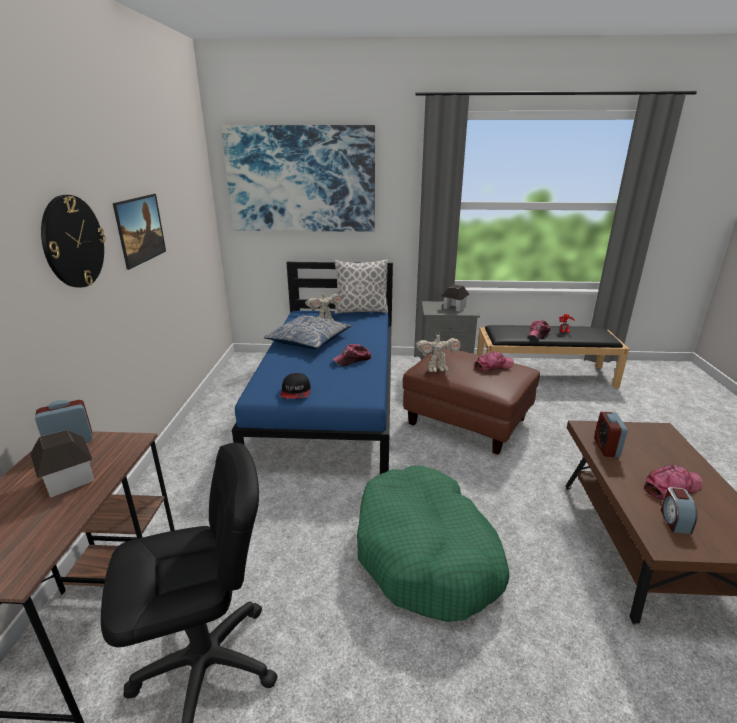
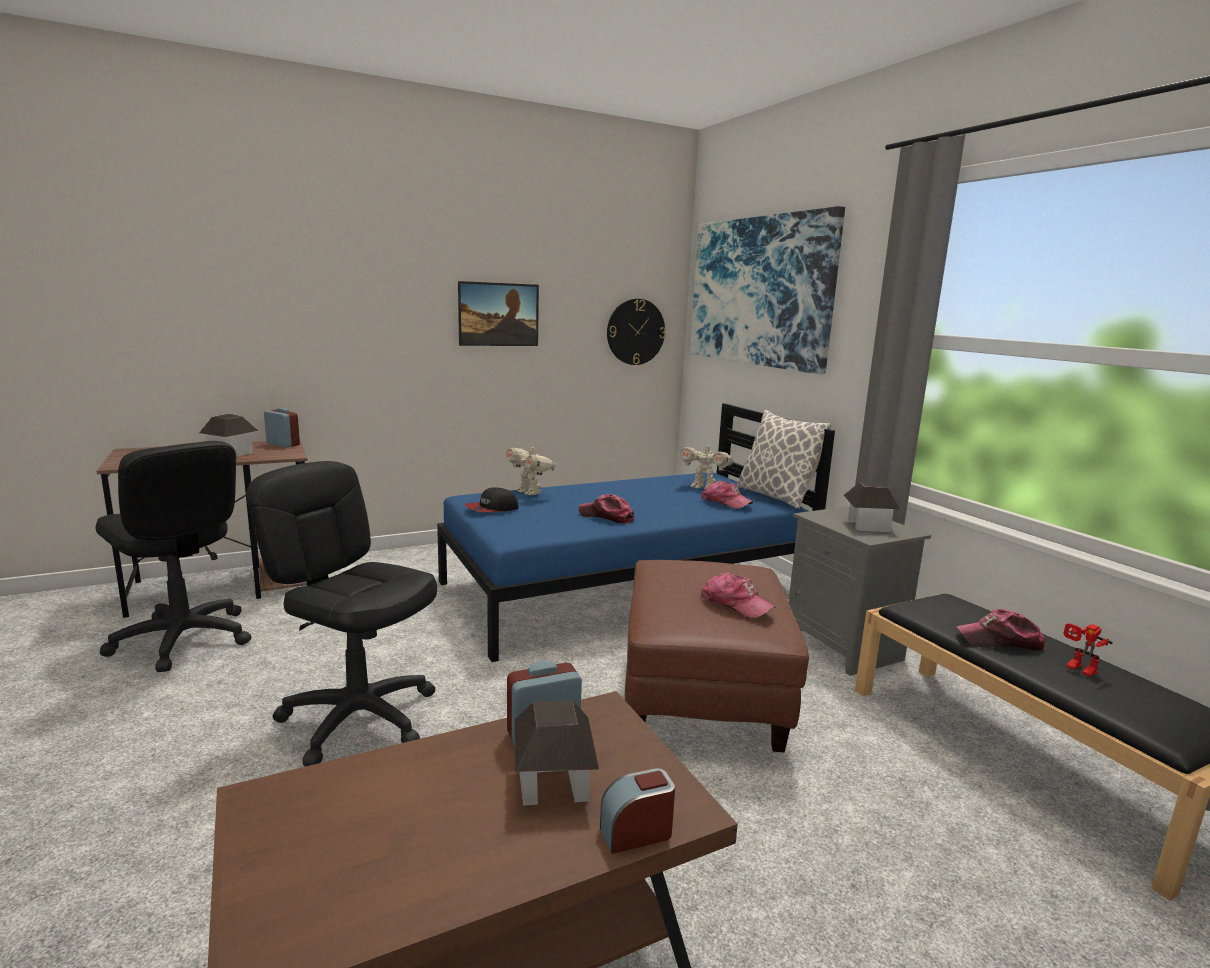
camera: 60 degrees right, 10 degrees down
wall clock [41,195,106,287] -> wall clock moved to [607,299,666,365]
pillow [264,315,351,349] -> none
green dog bed [357,466,509,622] -> black office chair [247,461,437,766]
toy robot [416,334,461,372] -> toy robot moved to [505,444,556,495]
cap [643,465,703,499] -> cap moved to [701,480,753,509]
alarm clock [661,487,698,534] -> alarm clock moved to [600,768,675,854]
none -> toy house [515,700,599,806]

